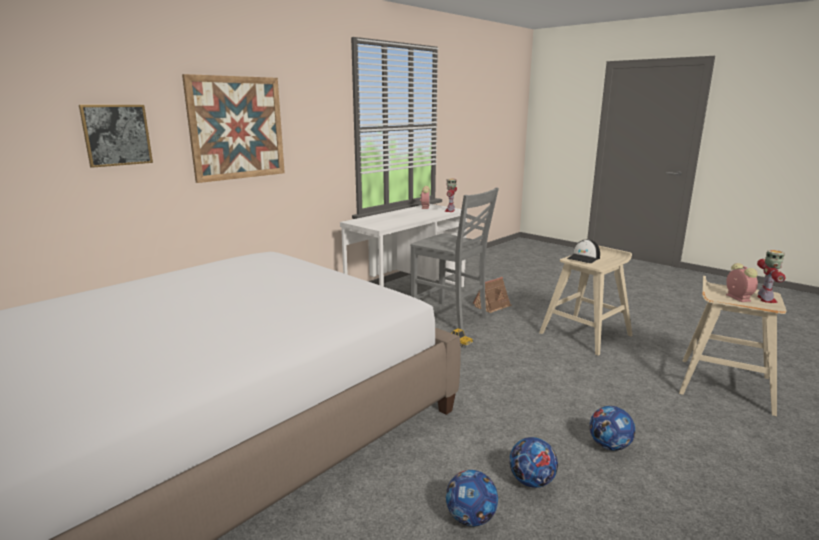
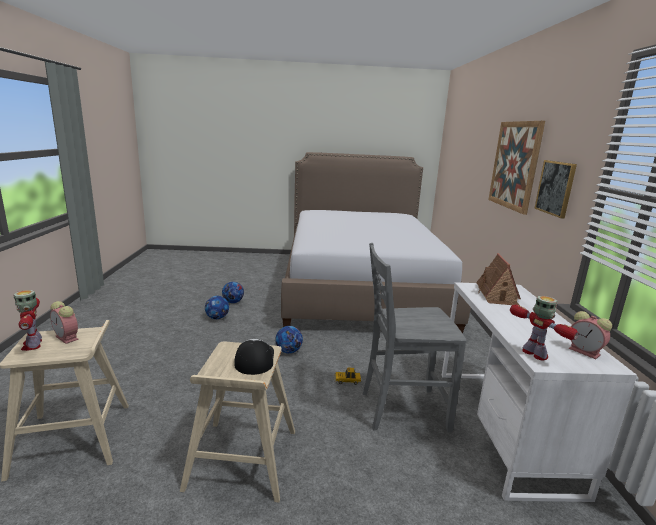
camera: 135 degrees right, 0 degrees up
picture [79,105,153,168] -> picture moved to [534,160,577,218]
toy house [473,277,512,313] -> toy house moved to [476,253,521,305]
football [589,406,635,451] -> football moved to [275,326,303,353]

